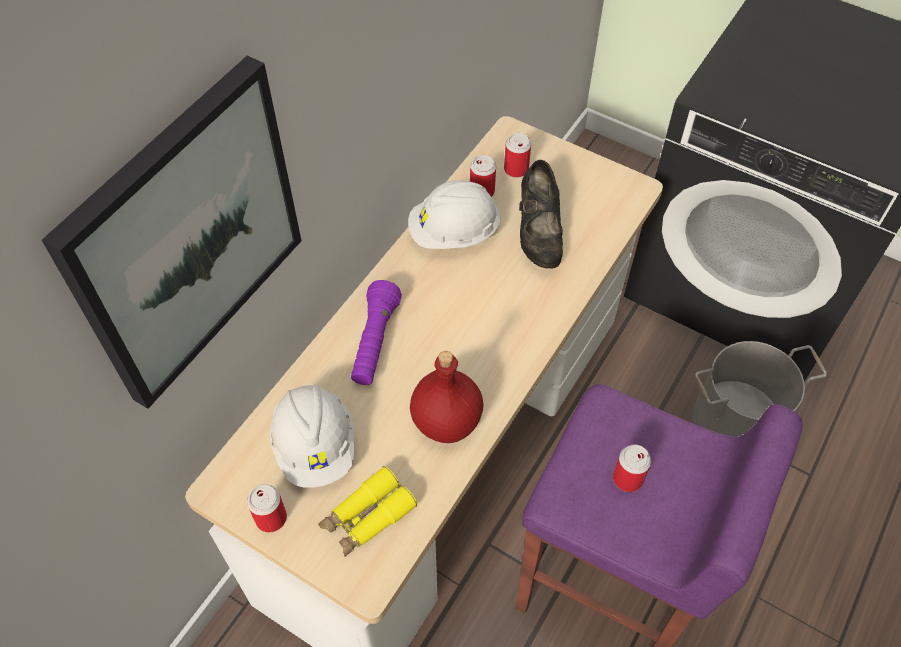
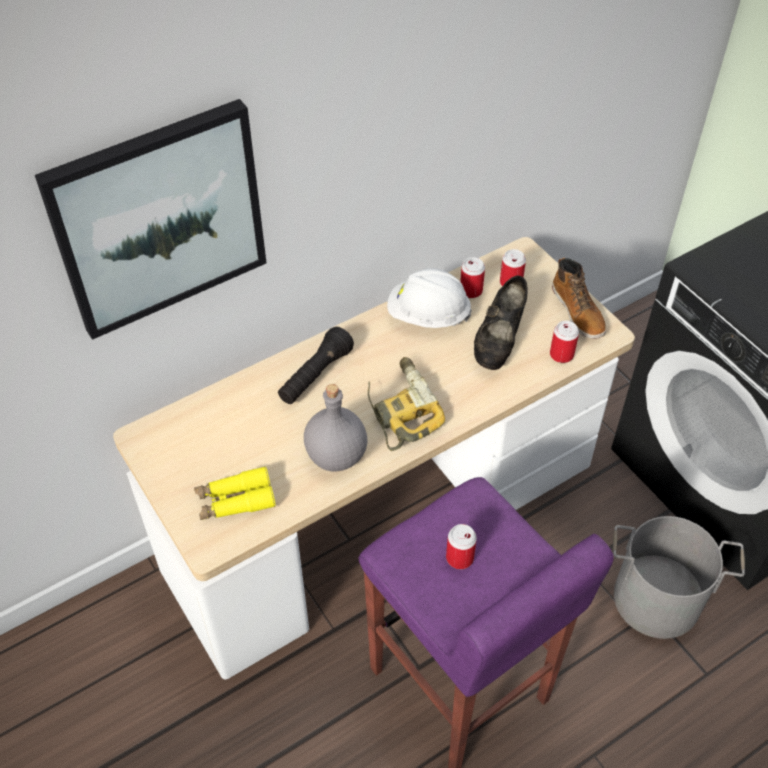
camera: 25 degrees right, 5 degrees down
can [247,484,287,532] -> can moved to [550,321,579,363]
white hard hat [270,385,355,488] -> none
purple flashlight [351,280,402,385] -> black flashlight [278,327,354,404]
red bottle [410,351,483,443] -> grey bottle [304,384,367,471]
none -> power drill [368,357,445,451]
none -> boot [552,258,606,339]

